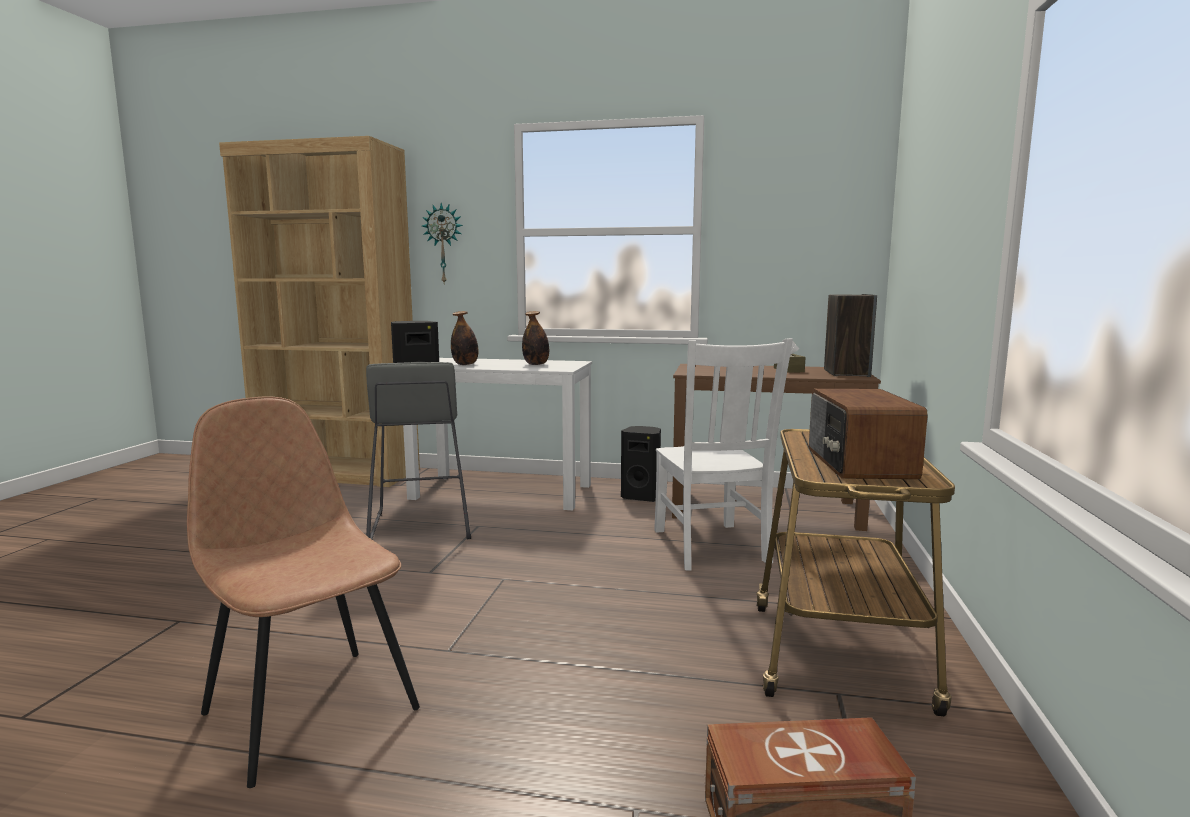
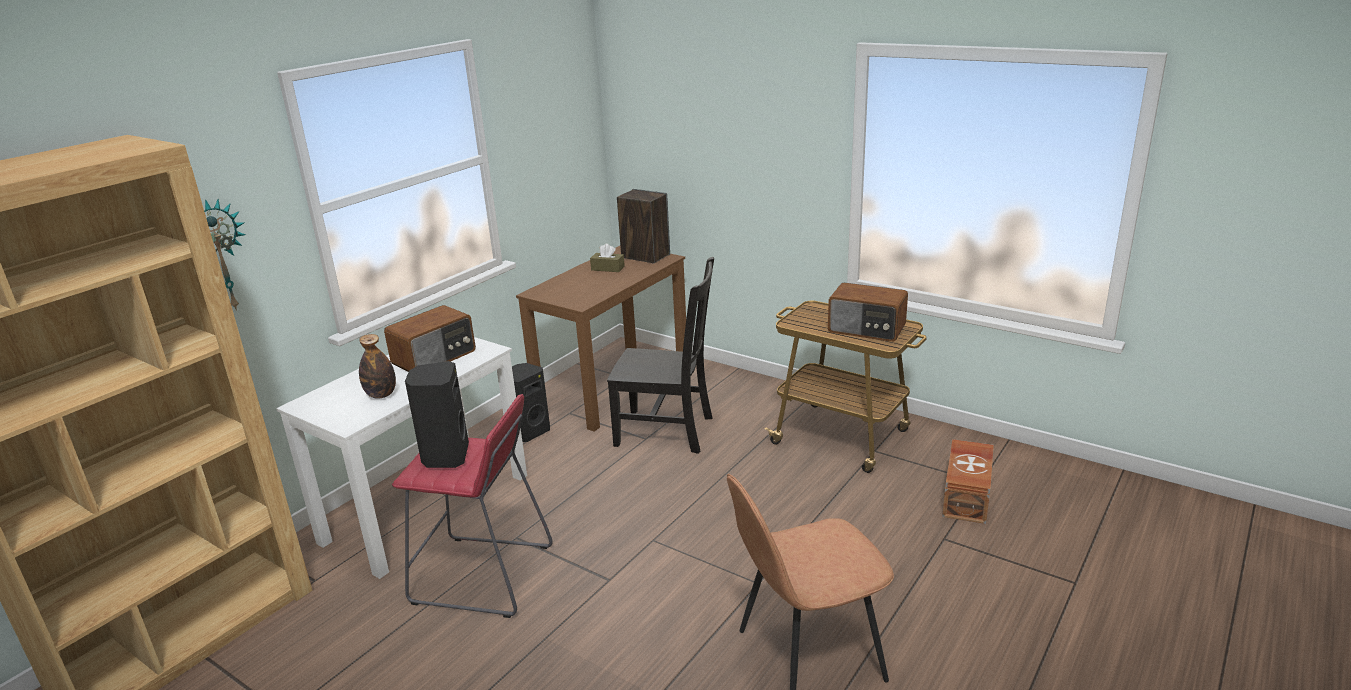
camera: 65 degrees left, 15 degrees up
grey stool [366,362,471,539] -> red stool [392,394,553,618]
bottle [522,311,549,365] -> radio [384,305,476,372]
white chair [654,338,793,571] -> black chair [607,257,714,454]

